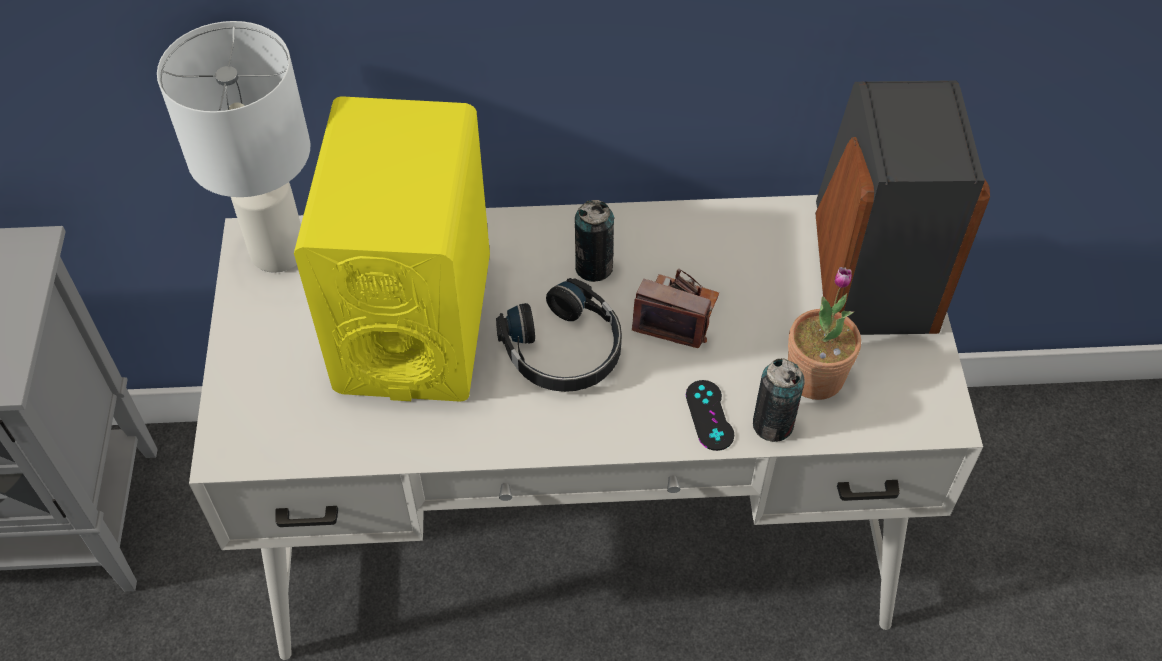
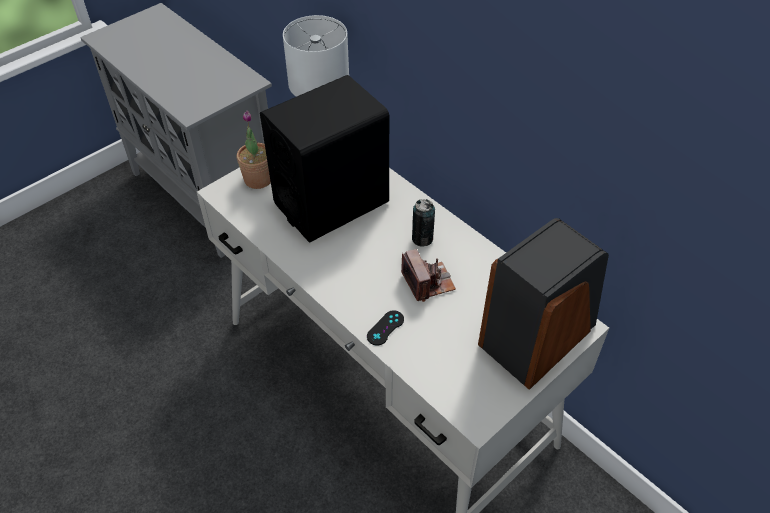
camera: 50 degrees right, 5 degrees down
yellow speaker [294,96,490,402] -> black speaker [260,75,389,242]
black headphones [496,278,622,392] -> none
can [753,358,805,442] -> none
potted plant [788,267,861,400] -> potted plant moved to [237,110,271,189]

